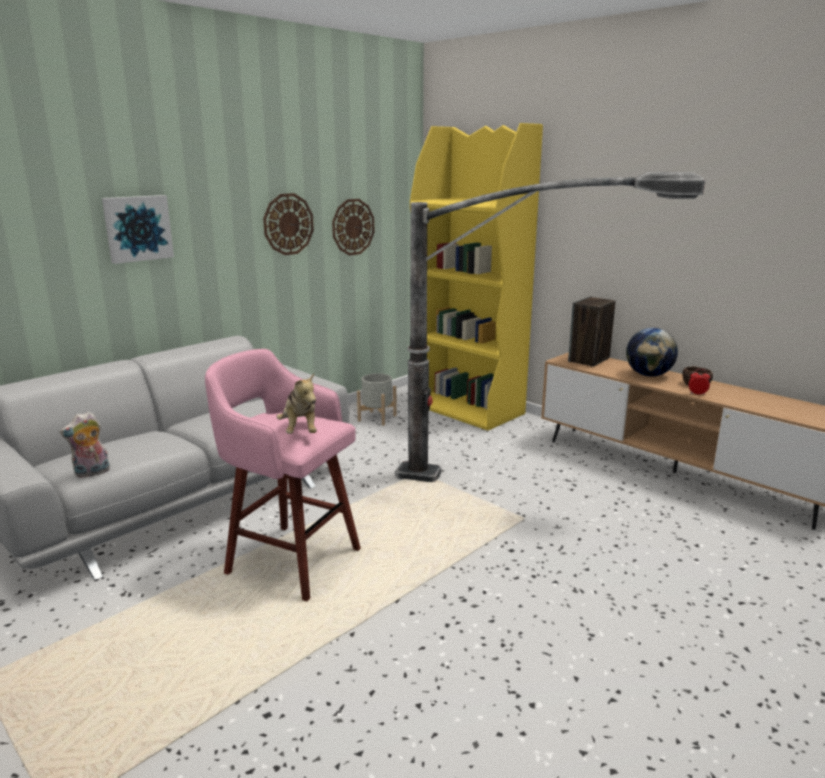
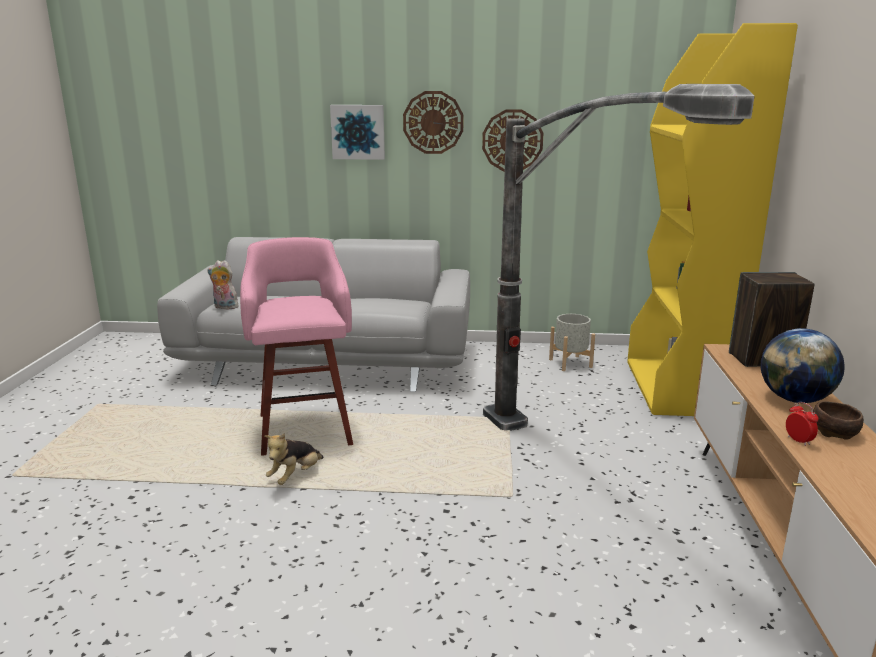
camera: 50 degrees right, 0 degrees up
plush toy [277,373,317,434] -> plush toy moved to [264,433,324,485]
wall clock [332,199,374,256] -> wall clock moved to [403,91,464,154]

